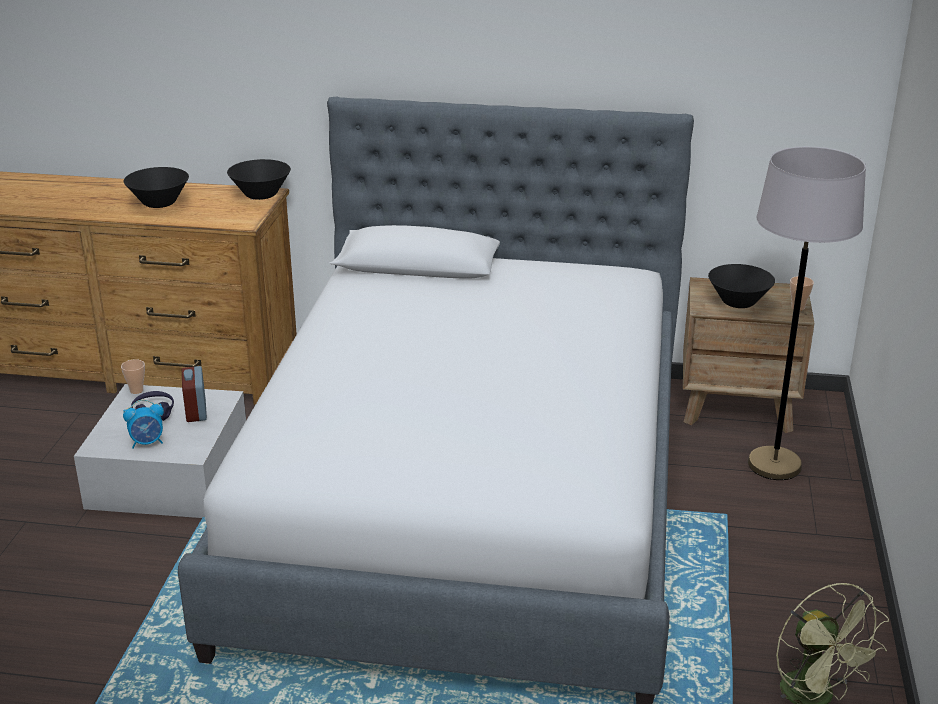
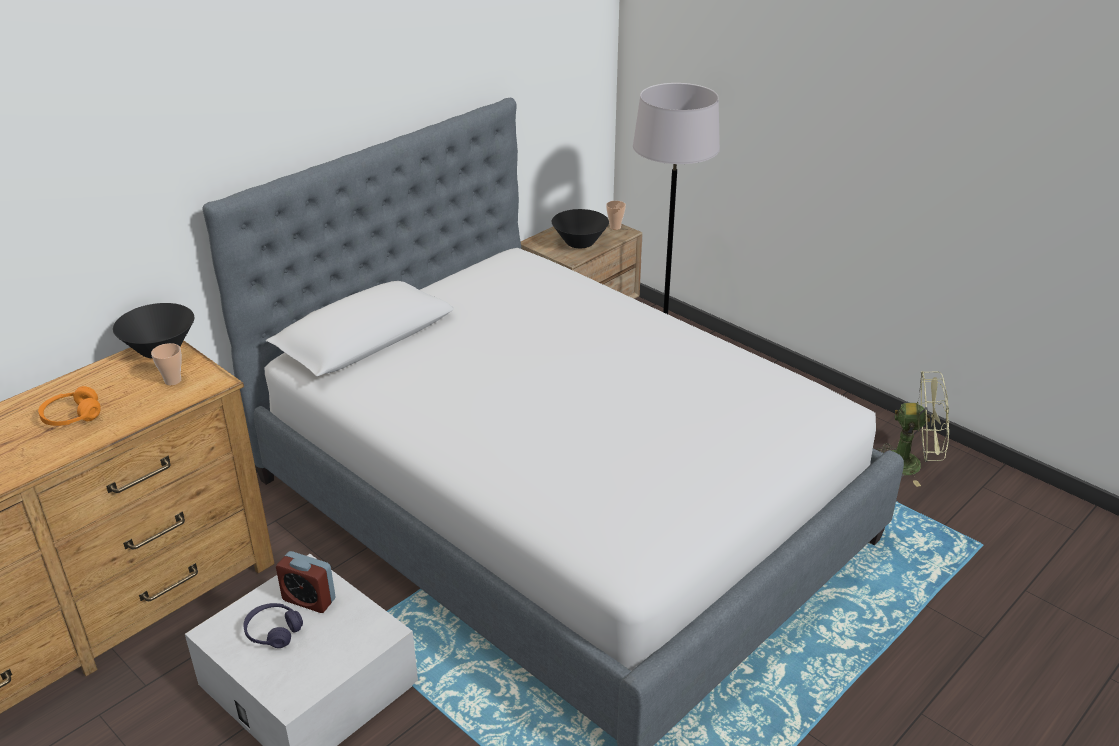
camera: 55 degrees left, 5 degrees up
cup [121,359,145,394] -> cup moved to [151,343,182,385]
black bowl [123,167,189,208] -> orange headphones [38,386,101,426]
alarm clock [123,399,164,449] -> none

